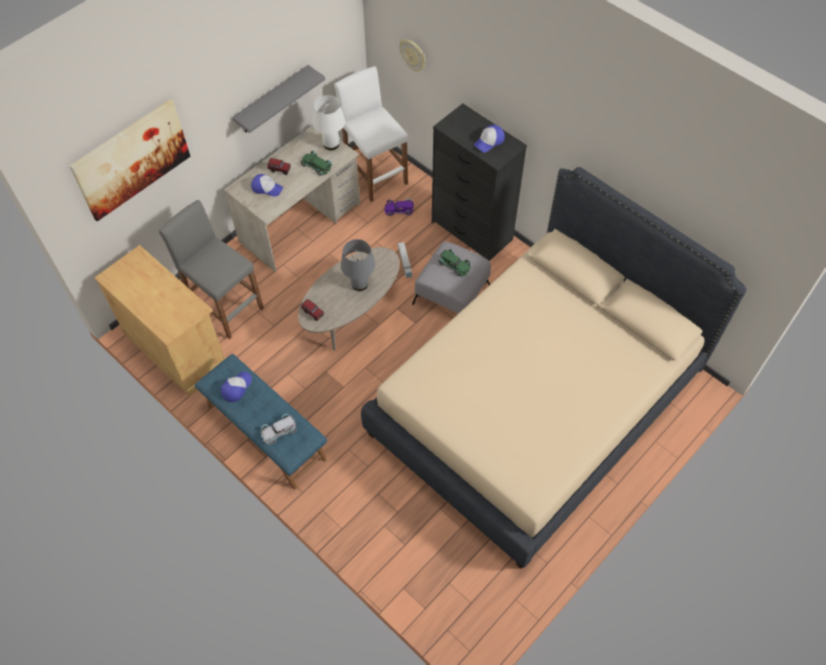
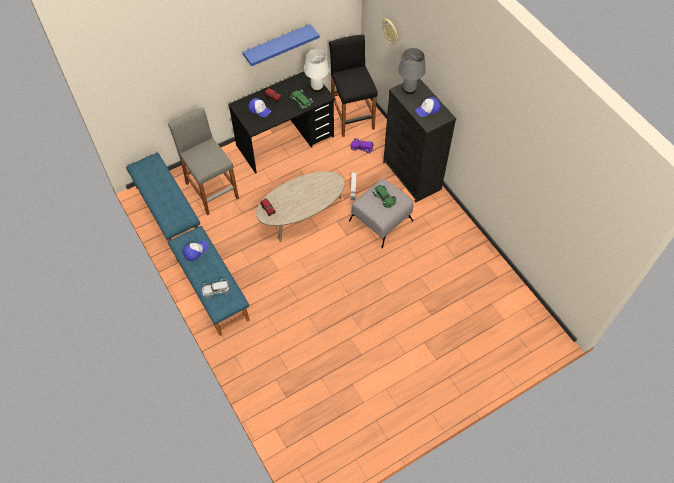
camera: 15 degrees right, 0 degrees up
picture [69,99,190,221] -> none
beige cabinet [95,245,226,396] -> blue bench [126,153,200,241]
beige desk [224,125,360,272] -> black desk [228,72,335,174]
grey shelf [232,65,325,133] -> blue shelf [242,24,320,66]
white stool [334,66,408,202] -> black stool [329,34,378,137]
grey table lamp [341,239,375,291] -> grey table lamp moved to [398,48,426,94]
beige bed [361,167,746,568] -> none

